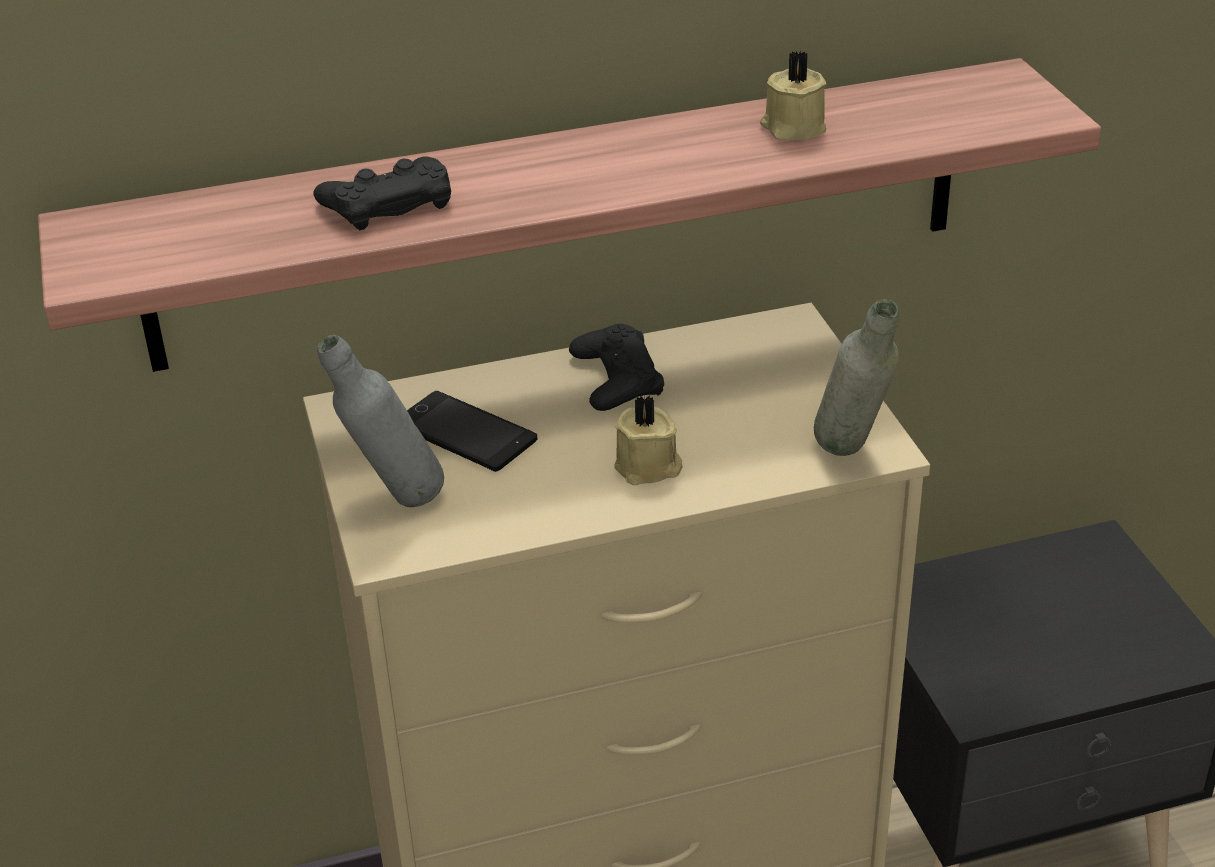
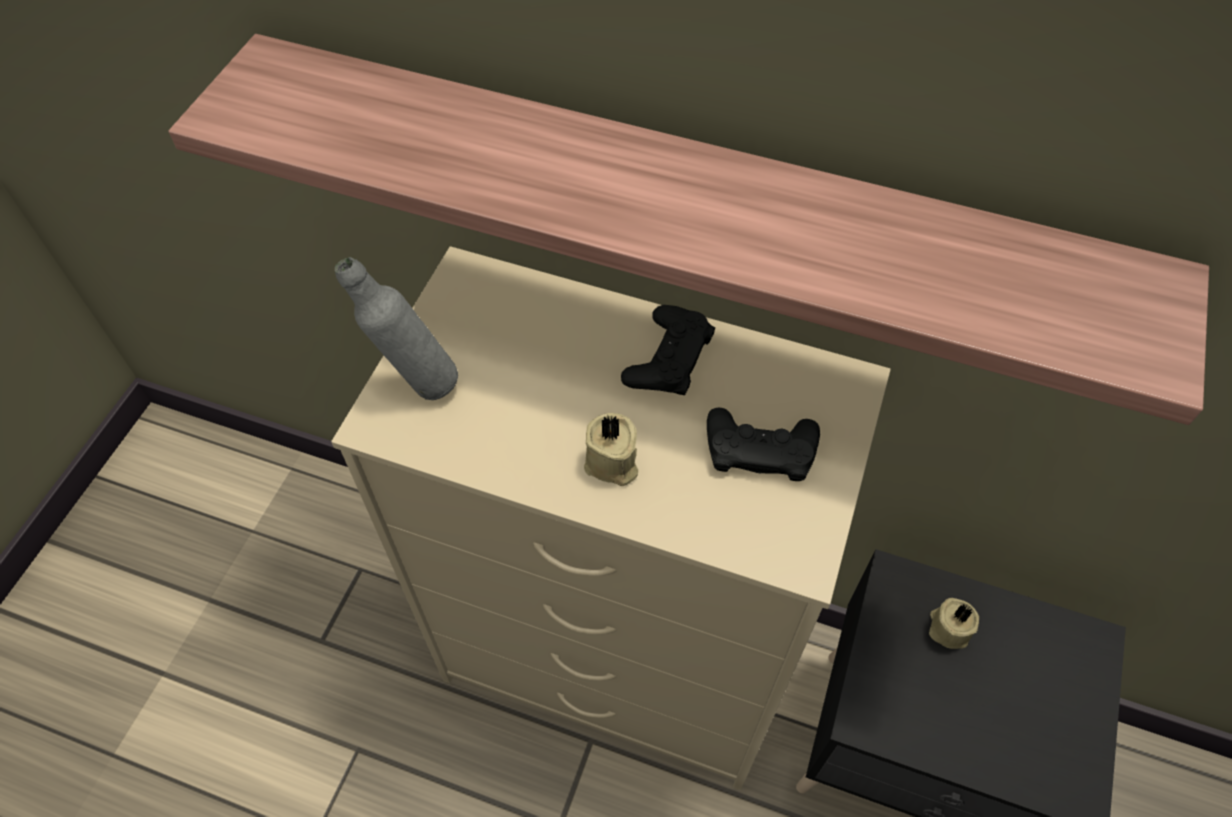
camera: 35 degrees right, 20 degrees up
black game controller [313,156,451,230] -> black game controller moved to [707,408,820,481]
phone [407,391,537,472] -> none
beige candle [760,51,826,140] -> beige candle moved to [929,598,979,649]
grey bottle [814,299,899,456] -> none

